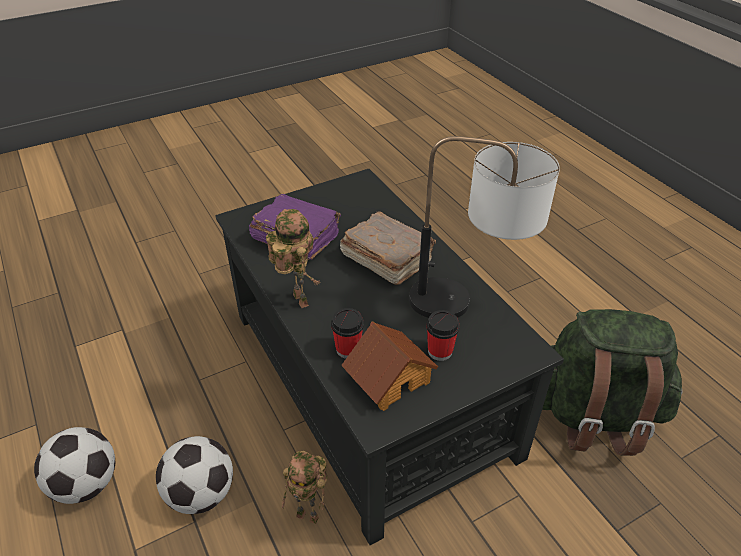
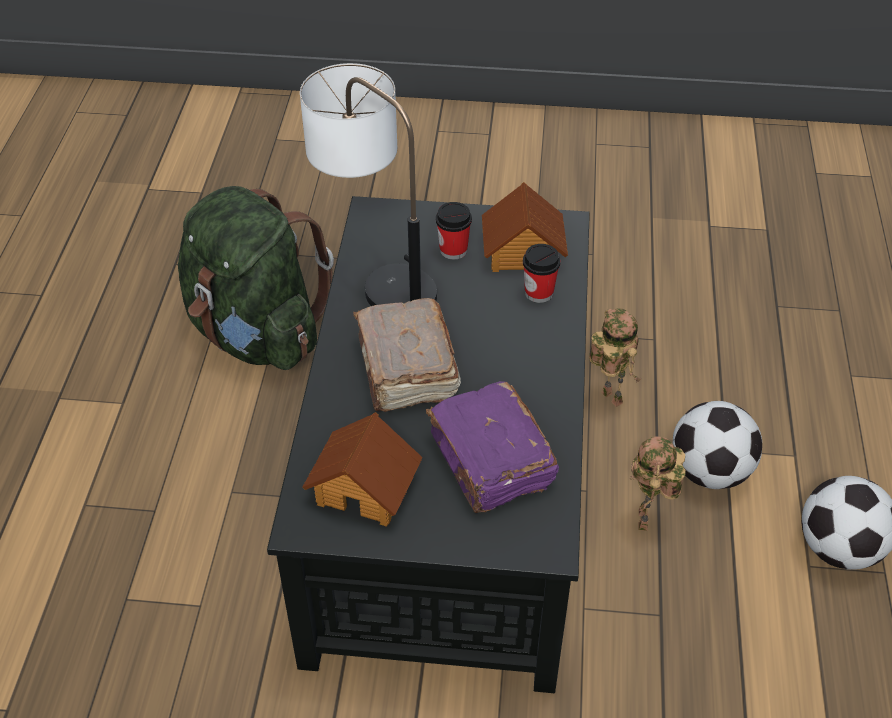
camera: 145 degrees left, 5 degrees up
toy robot [266,209,320,308] -> toy robot moved to [630,436,686,531]
none -> toy house [303,412,423,527]

